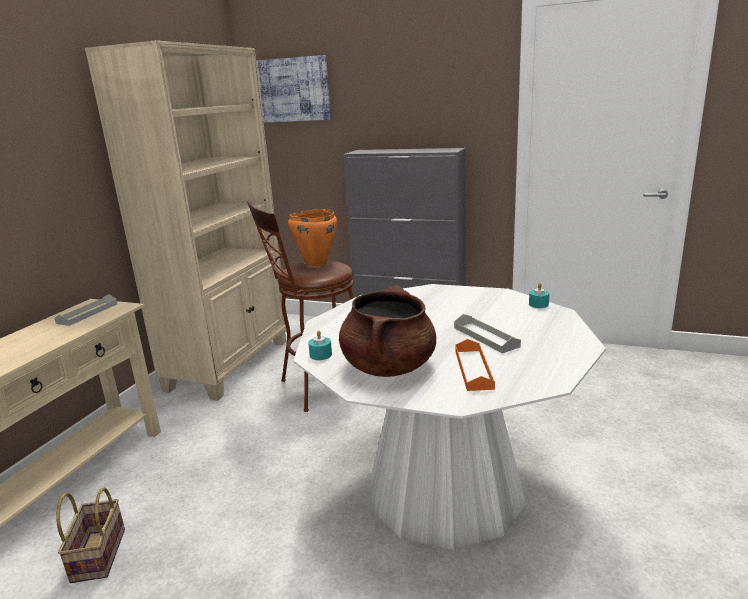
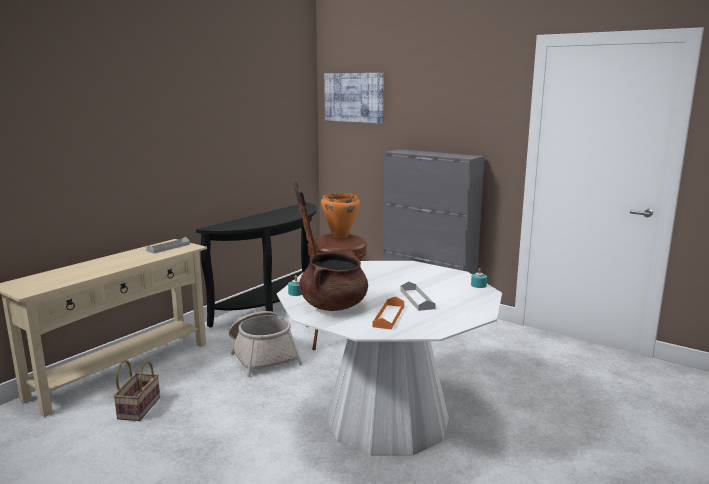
camera: 15 degrees right, 5 degrees down
beige bookcase [85,40,286,400] -> black console table [196,202,317,328]
none -> basket [229,311,303,377]

